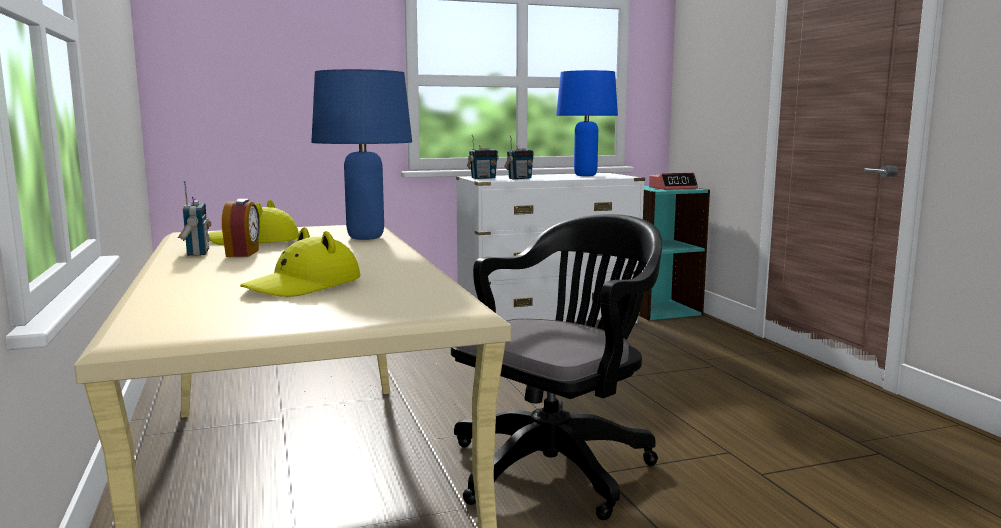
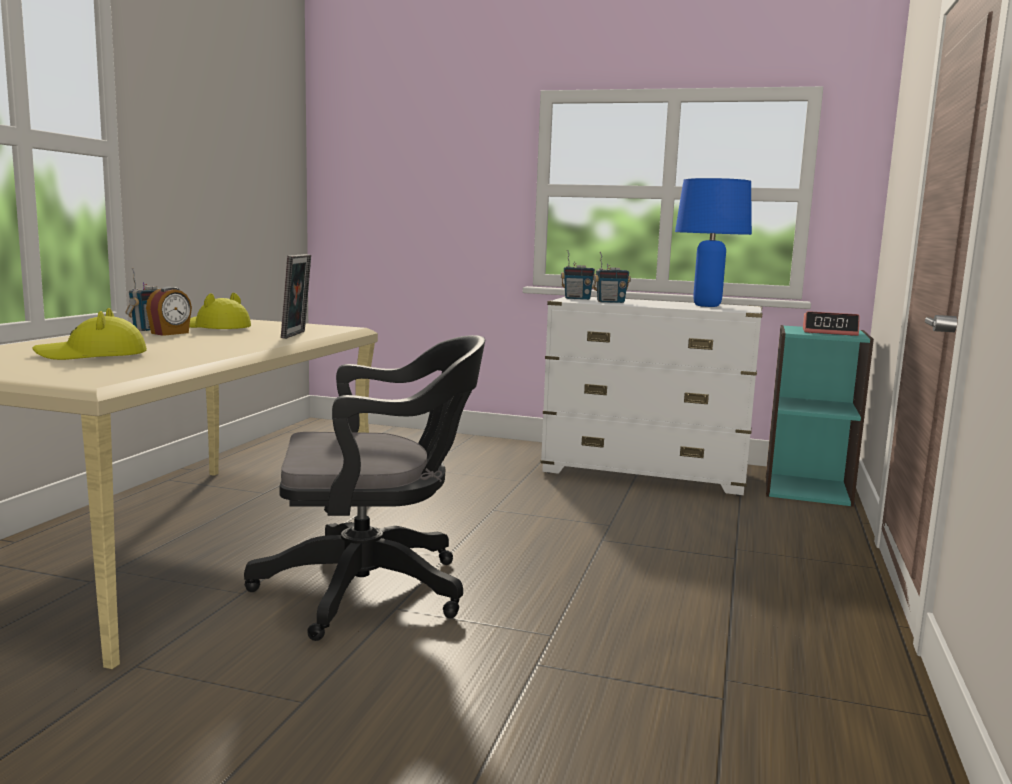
camera: 35 degrees right, 0 degrees up
blue table lamp [311,69,412,240] -> picture frame [281,254,311,339]

